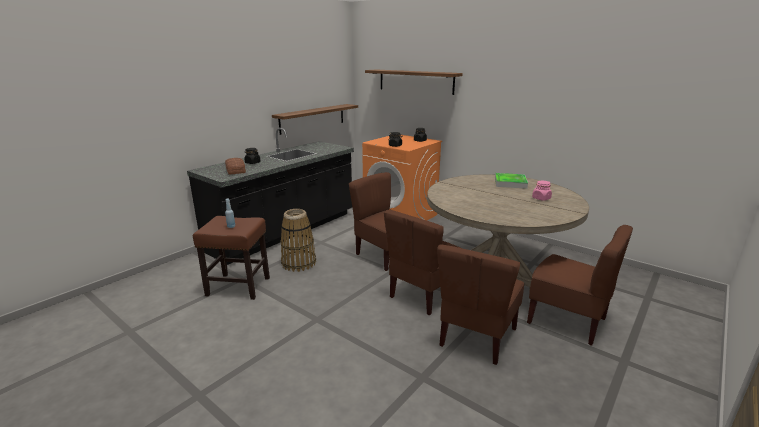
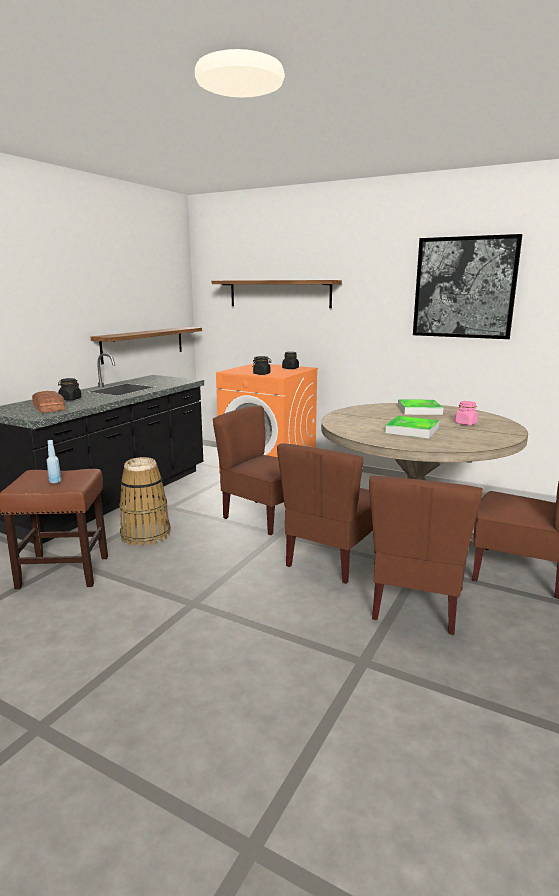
camera: 10 degrees left, 5 degrees down
none -> tray [385,416,439,438]
none -> picture [413,234,522,339]

